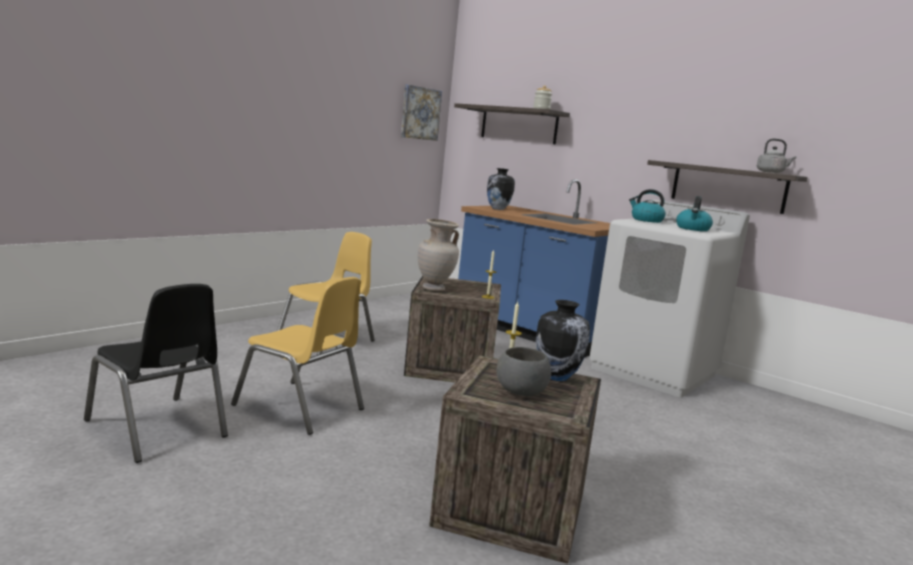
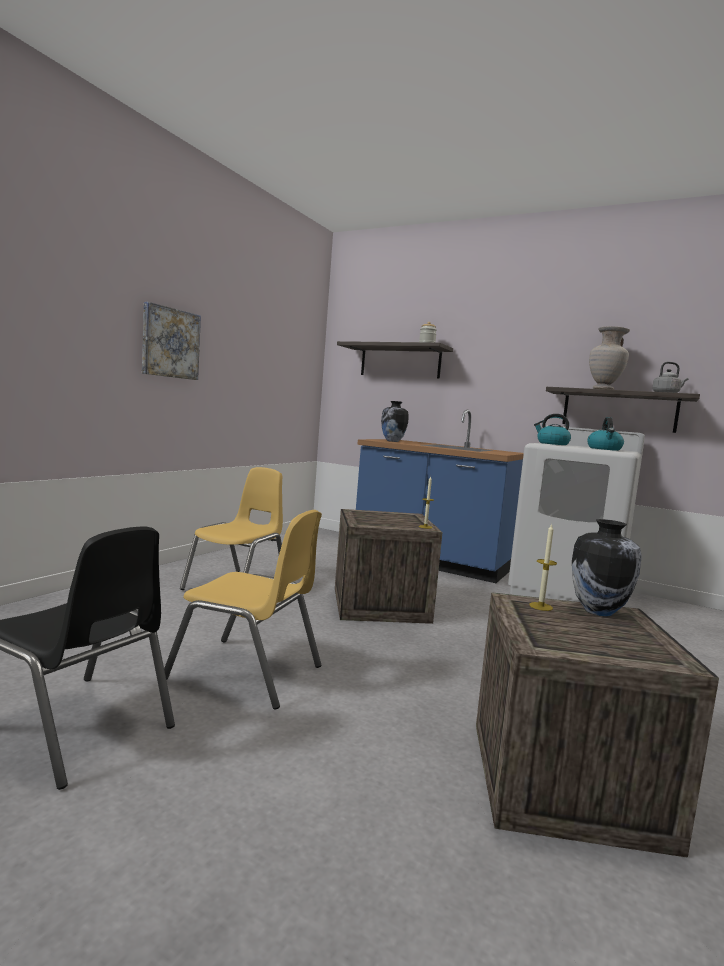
camera: 10 degrees left, 5 degrees down
picture [401,85,442,141] -> picture moved to [142,302,201,380]
beige vase [418,219,459,291] -> beige vase moved to [589,326,630,390]
grey bowl [496,347,551,396] -> none

